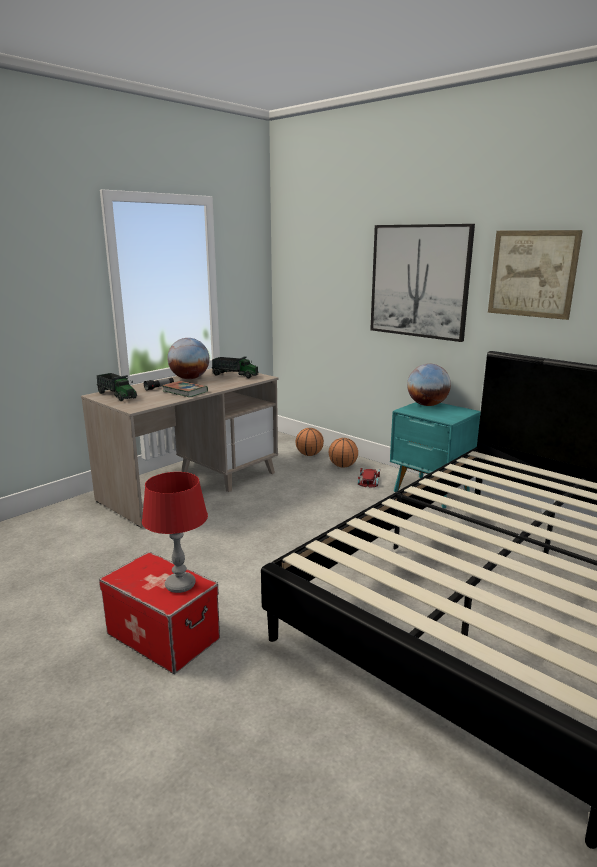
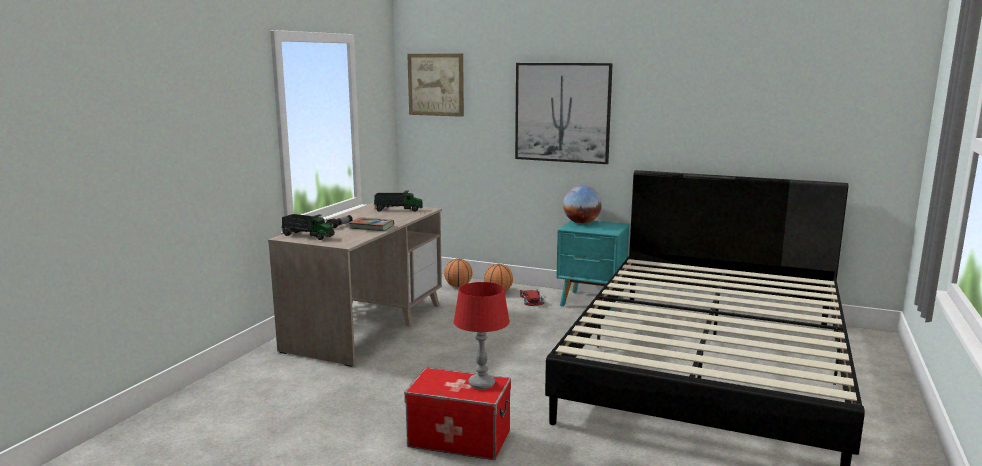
camera: 20 degrees left, 5 degrees down
globe [167,338,209,379] -> none
picture [488,230,583,320] -> picture moved to [407,54,464,117]

